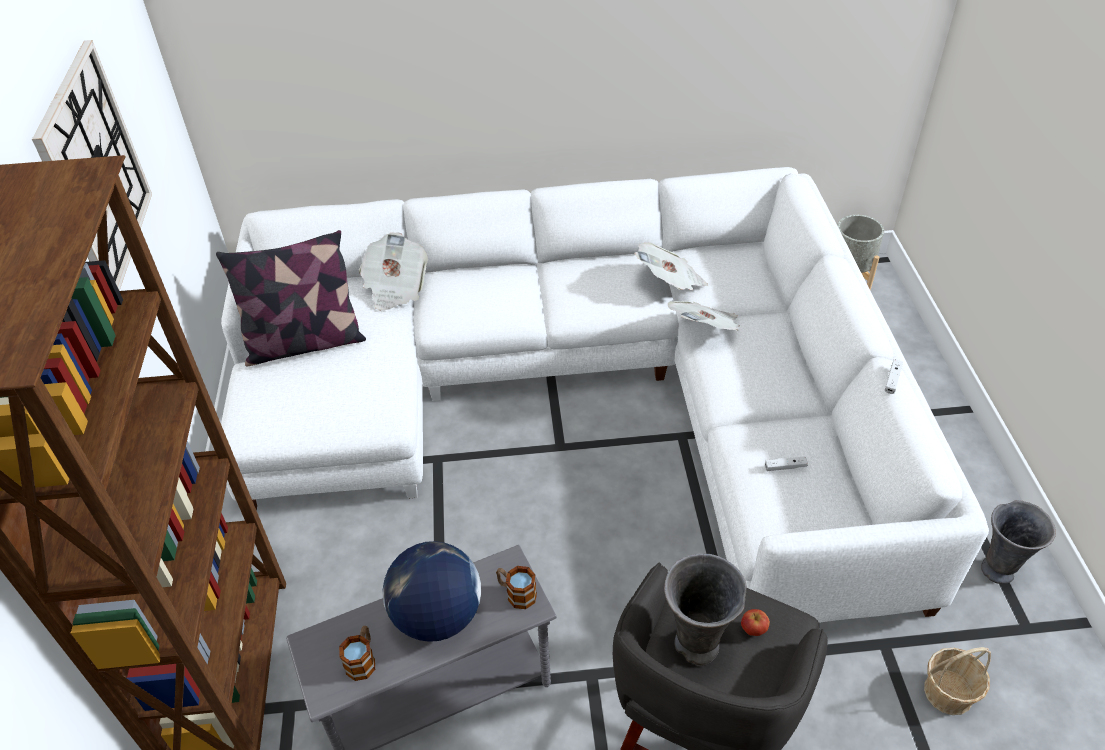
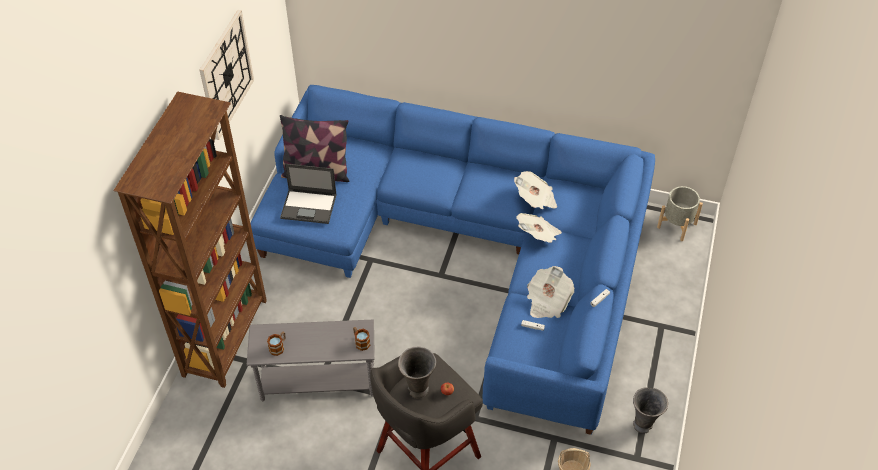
camera: 20 degrees right, 5 degrees up
white sofa [221,167,989,623] -> blue sofa [250,85,655,435]
newspaper [359,232,428,311] -> newspaper moved to [527,266,574,318]
globe [383,541,481,642] -> none
none -> laptop [280,164,337,224]

